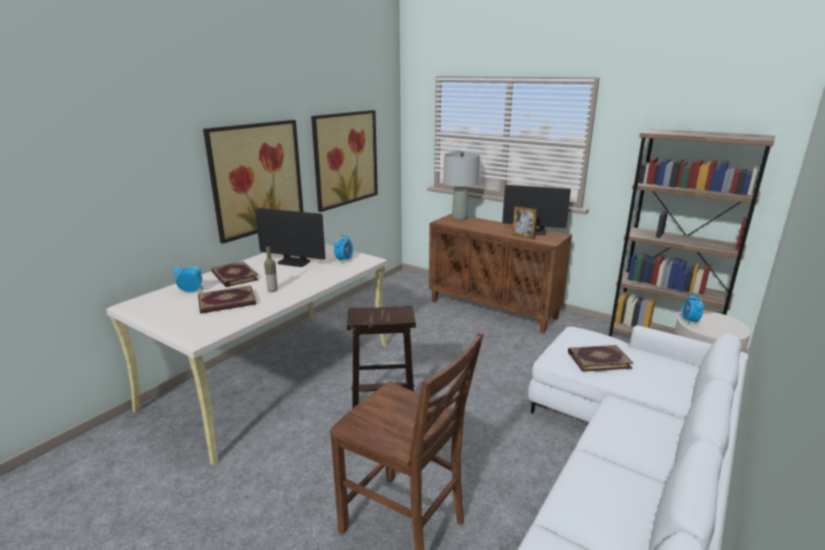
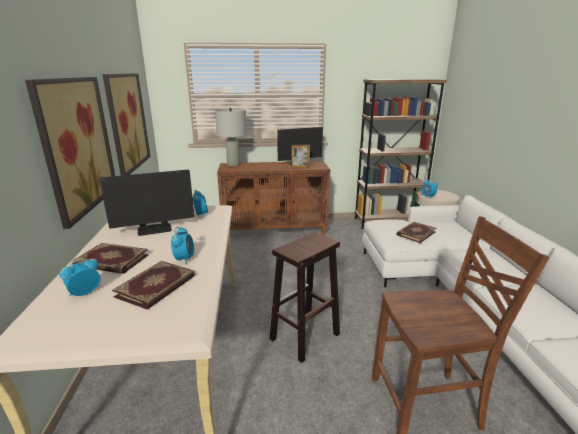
camera: 40 degrees left, 0 degrees up
bottle [264,247,278,292] -> alarm clock [171,227,194,265]

